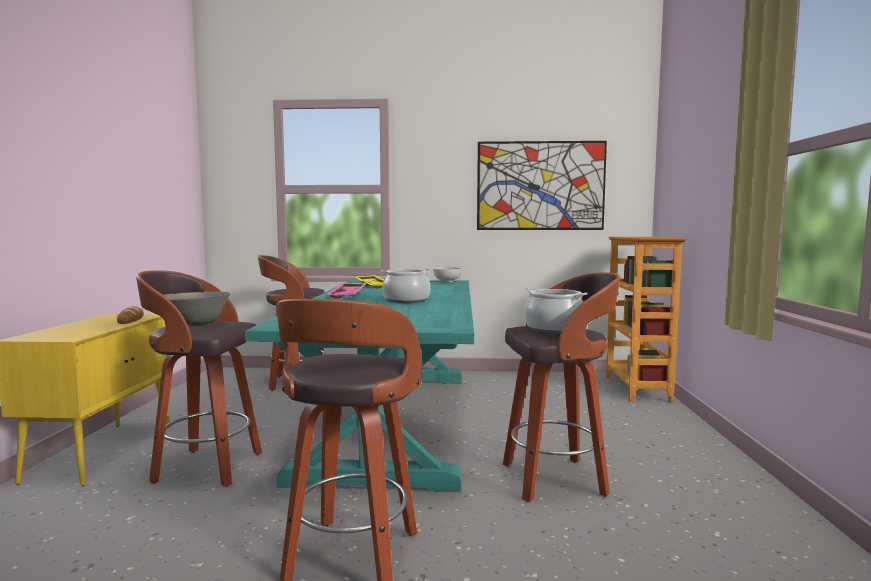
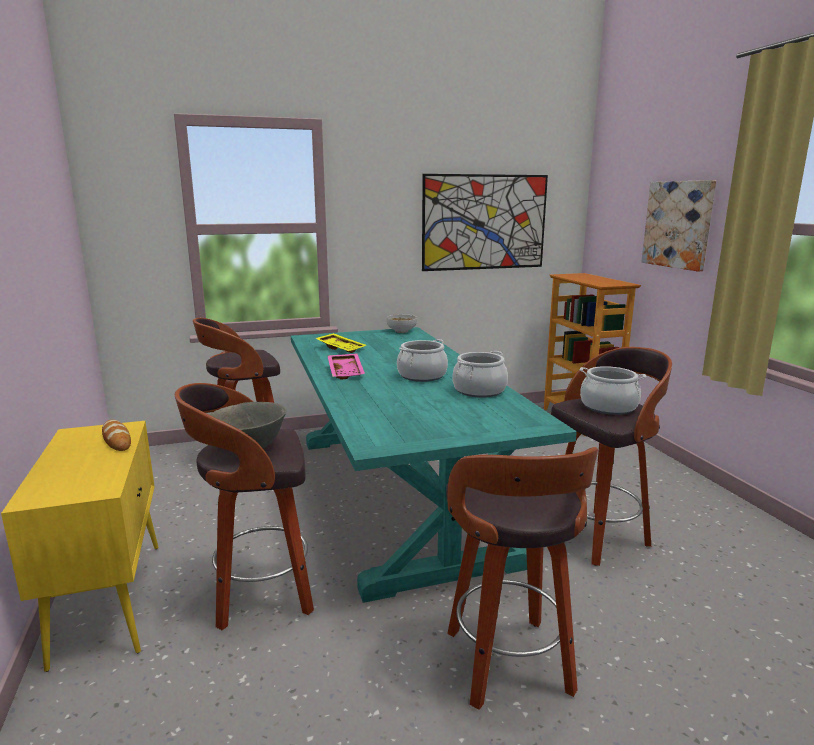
camera: 20 degrees left, 10 degrees up
none -> cooking pot [452,351,508,398]
none -> picture [642,180,716,272]

